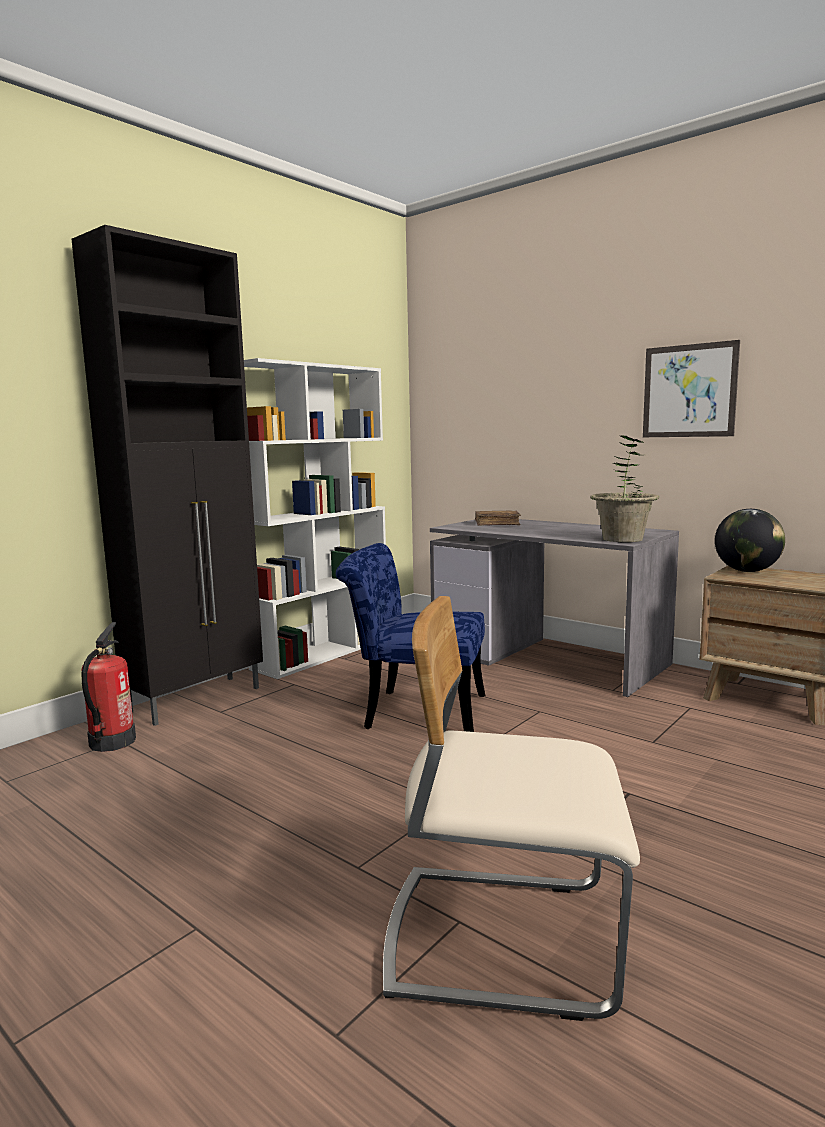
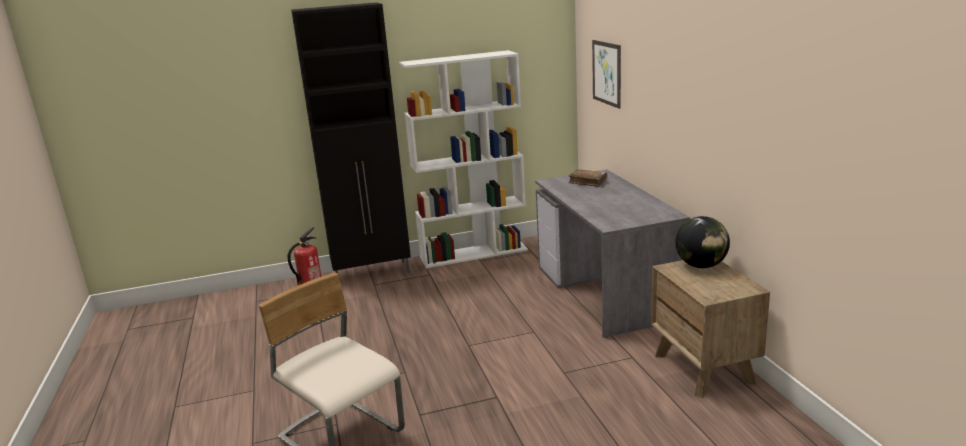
camera: 35 degrees right, 10 degrees up
blue chair [336,543,485,732] -> none
potted plant [590,436,659,542] -> none
picture [643,340,740,437] -> picture moved to [592,40,621,109]

